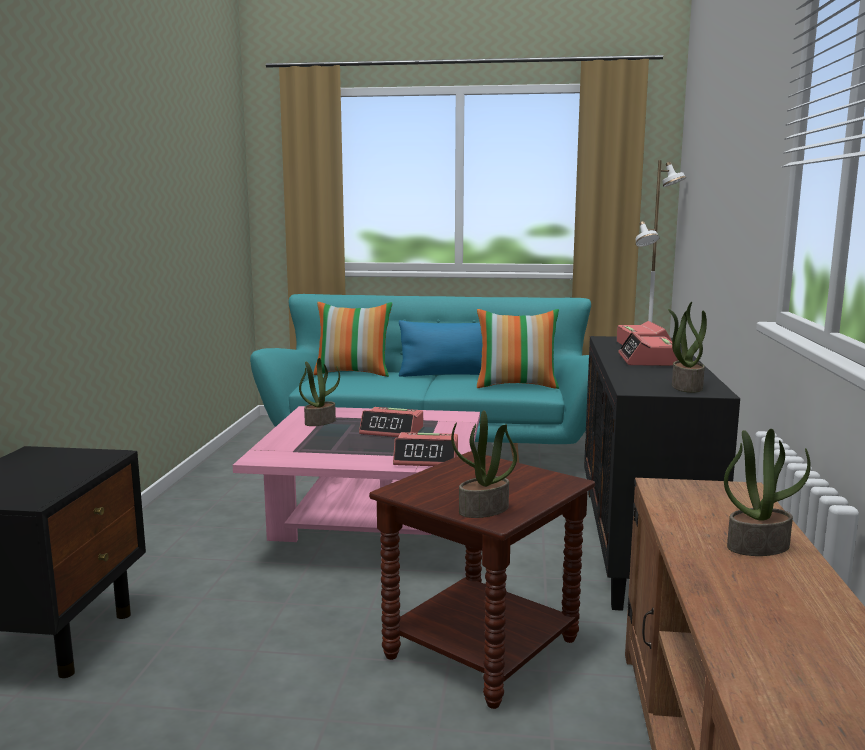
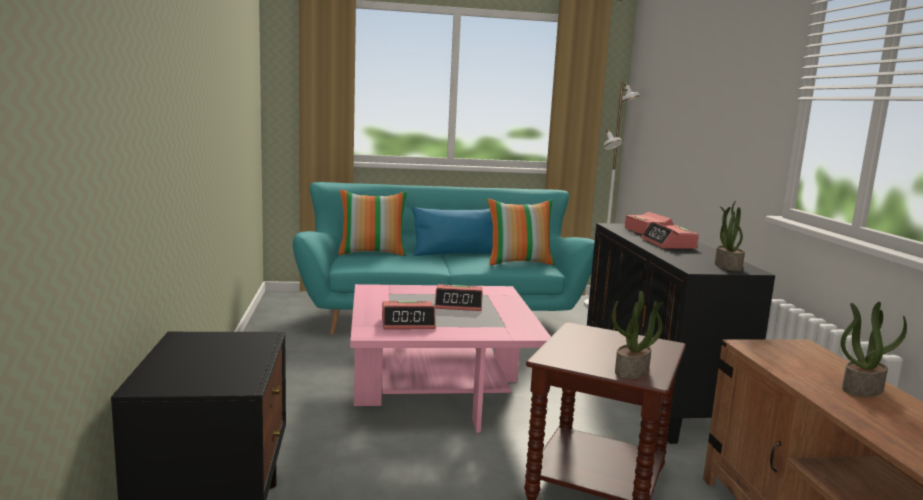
camera: 15 degrees left, 0 degrees up
potted plant [299,358,340,426] -> none
alarm clock [393,432,458,466] -> alarm clock moved to [382,301,436,329]

